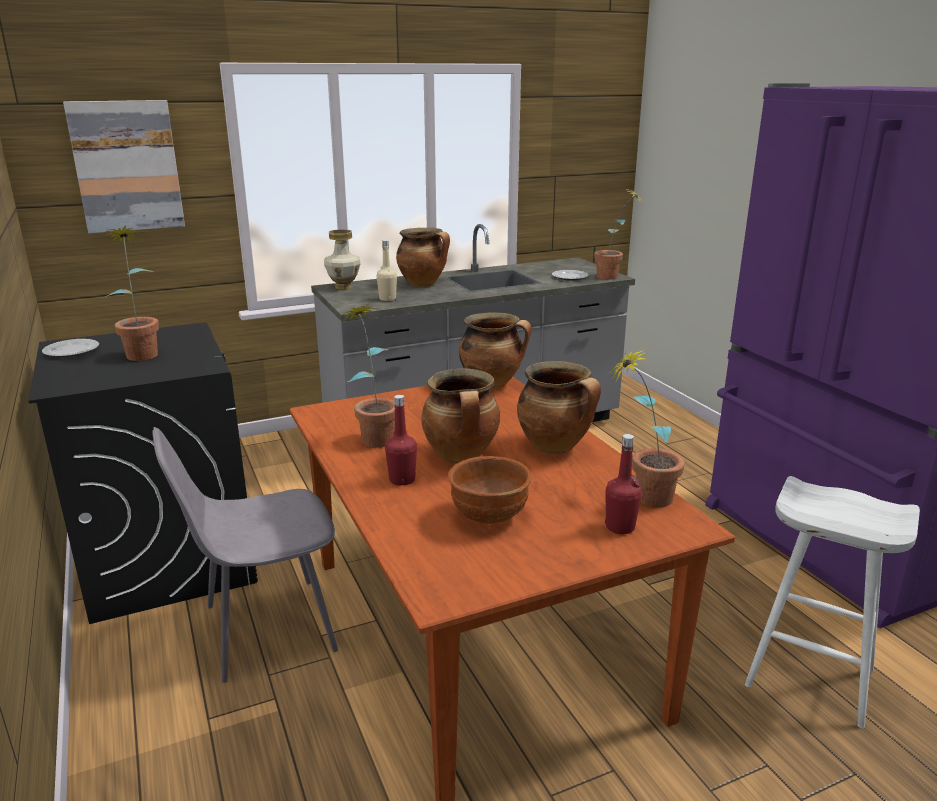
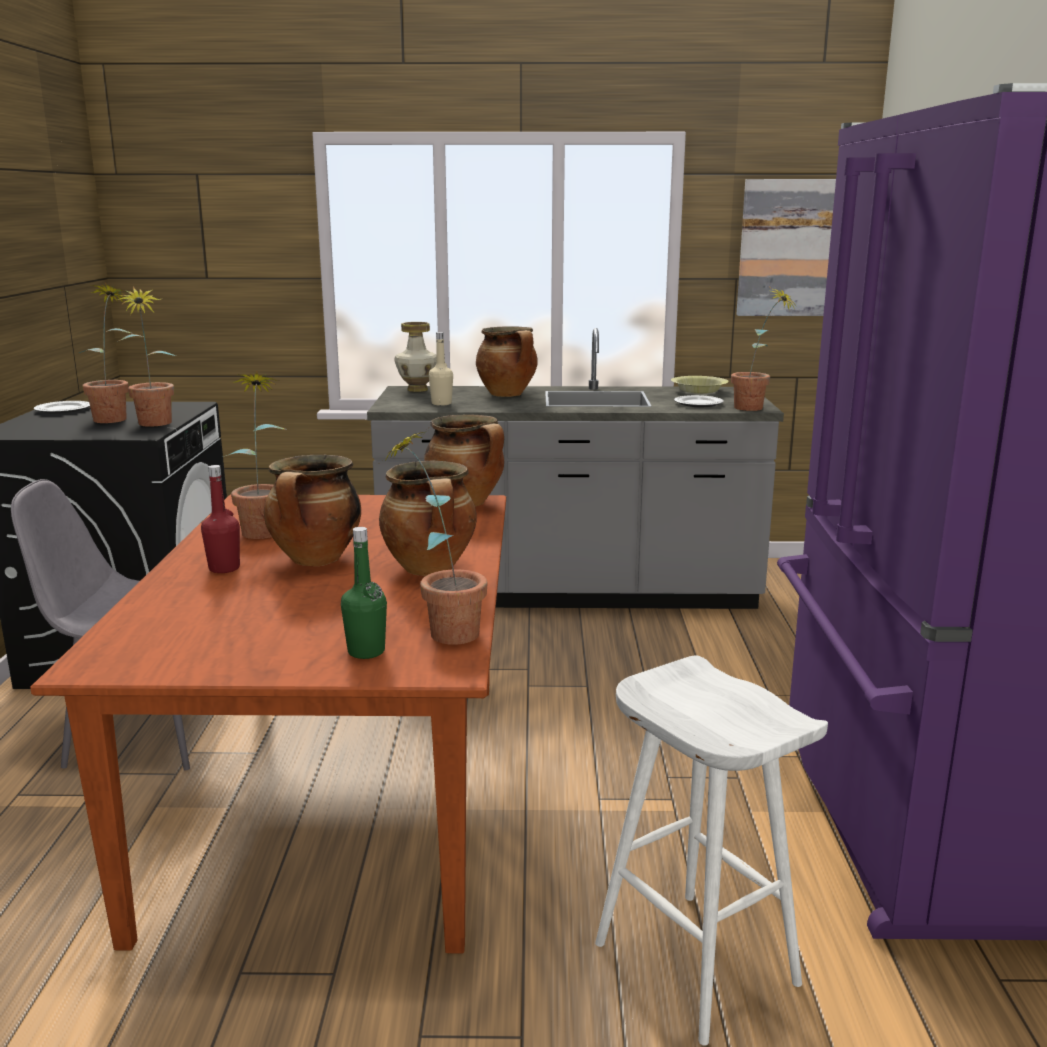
camera: 25 degrees right, 5 degrees down
picture [63,100,185,233] -> picture moved to [736,179,836,316]
brown bowl [448,456,531,524] -> none
red bottle [605,434,642,534] -> green bottle [341,527,387,659]
none -> potted plant [116,286,176,426]
none -> yellow bowl [671,376,729,394]

